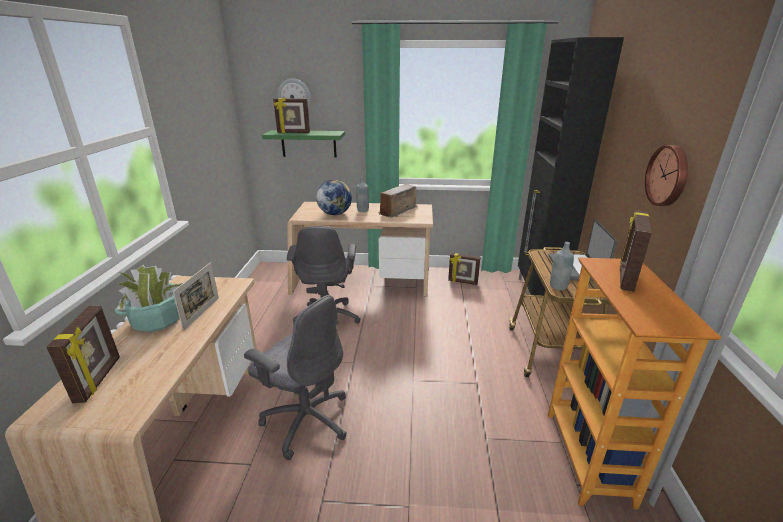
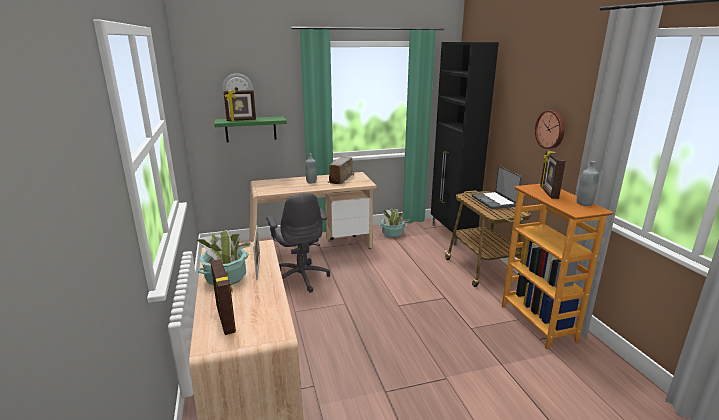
camera: 20 degrees left, 5 degrees down
grey office chair [244,295,347,460] -> none
globe [316,180,352,215] -> none
picture frame [448,253,480,285] -> potted plant [378,209,410,238]
grey bottle [550,242,574,290] -> grey bottle moved to [577,161,599,206]

